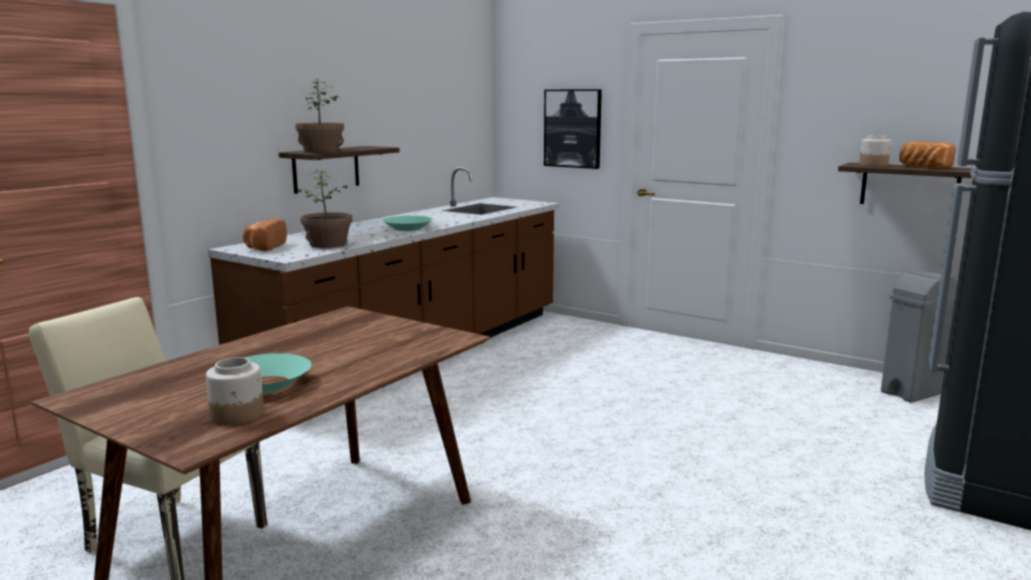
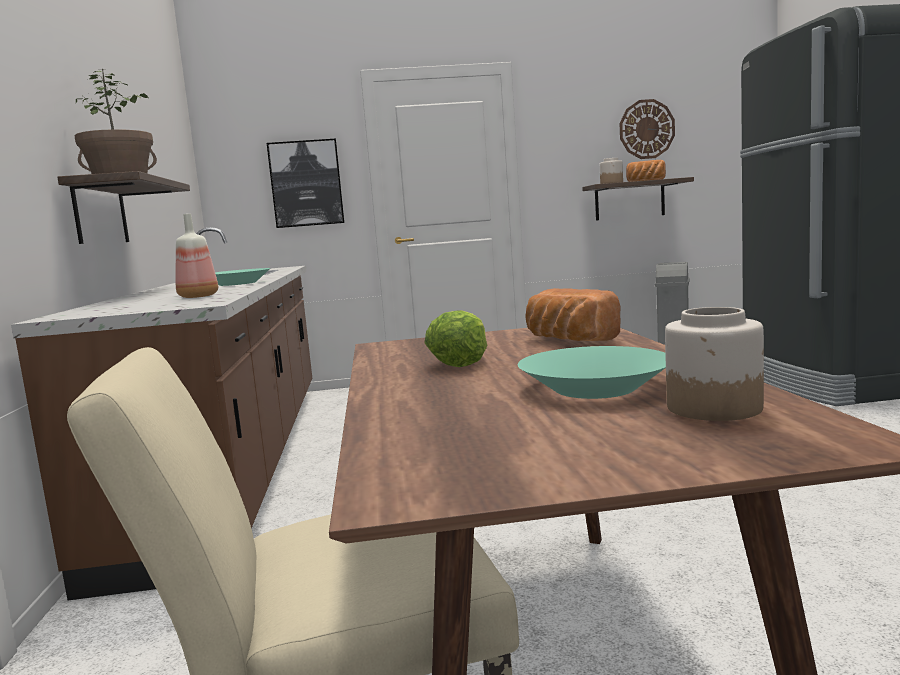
camera: 40 degrees left, 5 degrees down
bread [243,219,287,251] -> bread moved to [525,288,621,341]
potted plant [298,169,352,248] -> bottle [175,214,218,298]
none -> lettuce [424,310,488,367]
none -> wall clock [619,99,675,159]

